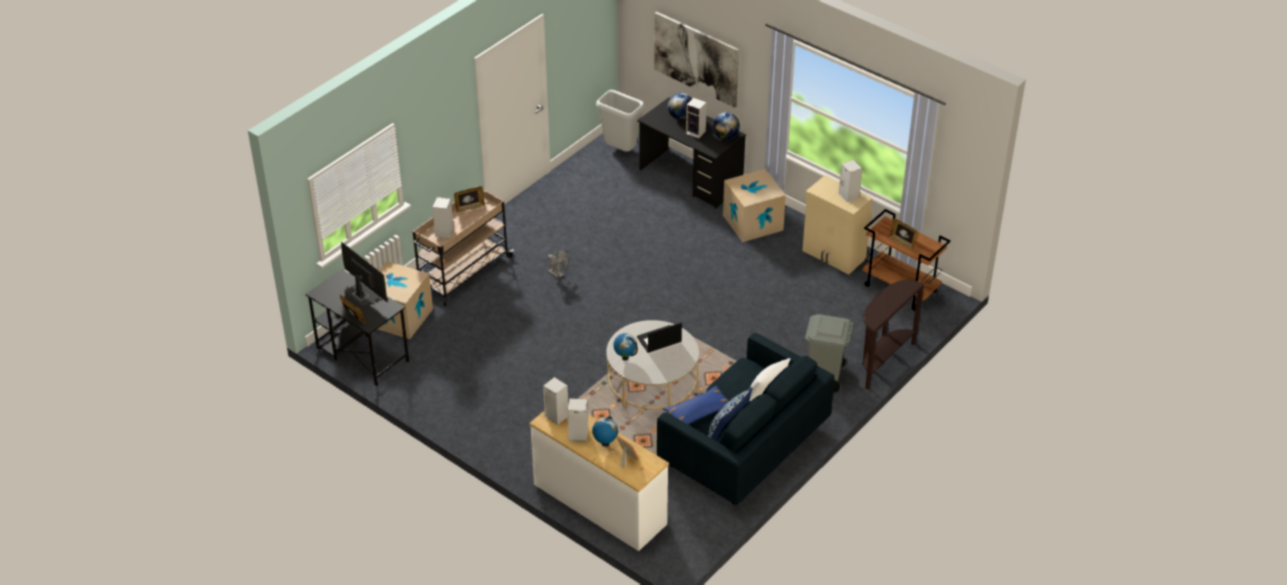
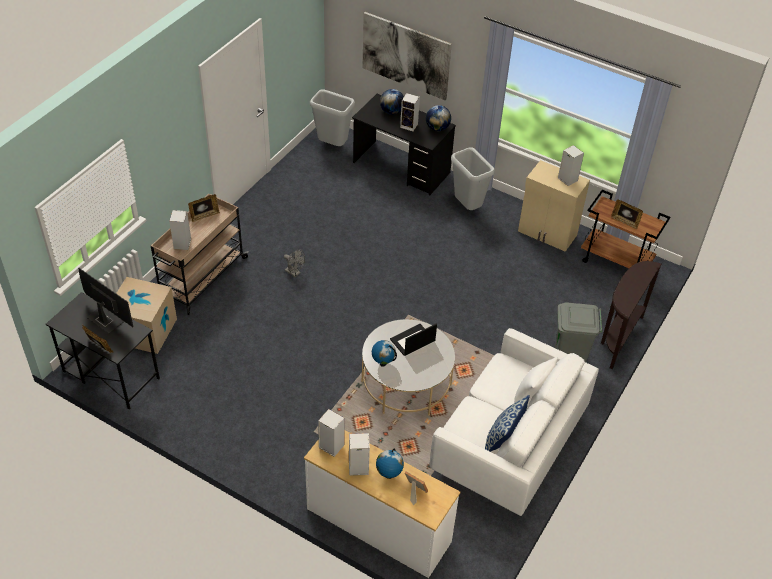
camera: 10 degrees left, 5 degrees up
blue sofa [657,333,835,505] -> white sofa [430,328,599,516]
blue pillow [663,386,729,424] -> none
cardboard box [723,169,786,242] -> grey trash can [451,147,495,210]

